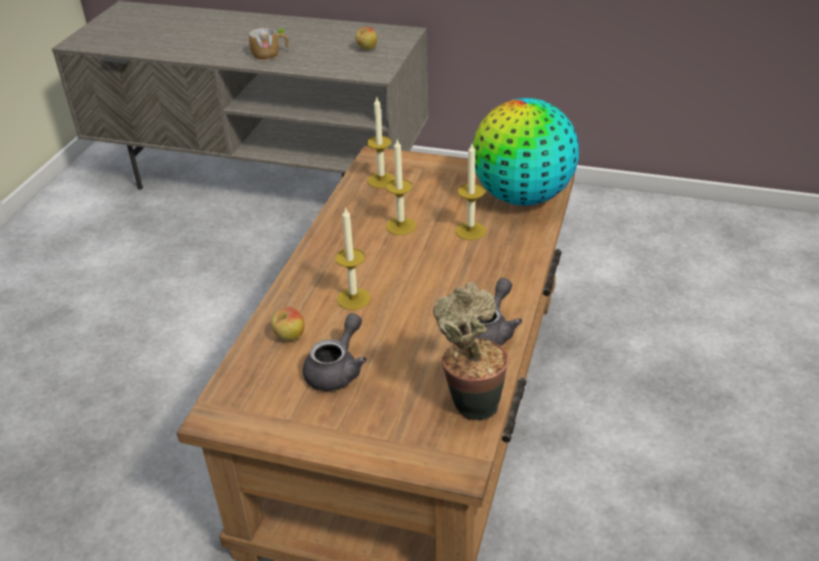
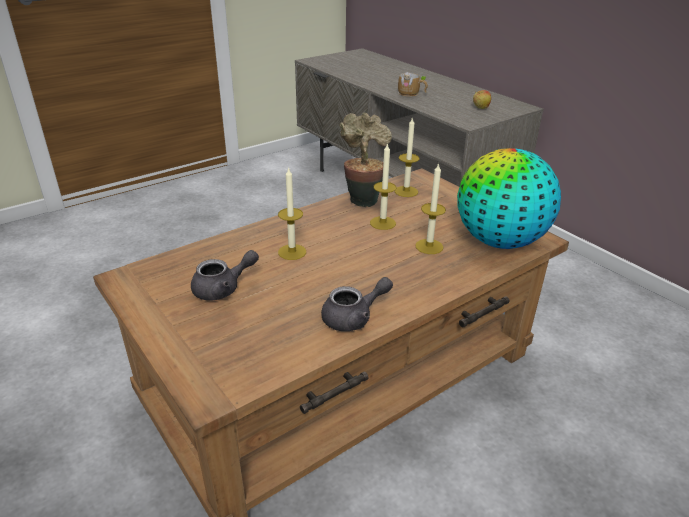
camera: 35 degrees right, 5 degrees down
apple [271,307,304,341] -> none
potted plant [433,282,509,421] -> potted plant moved to [339,113,392,207]

